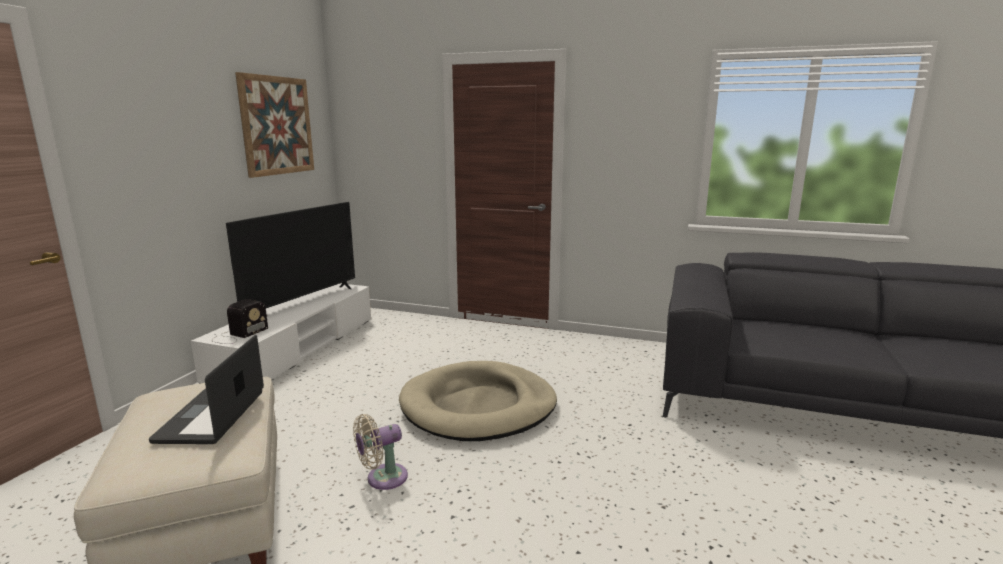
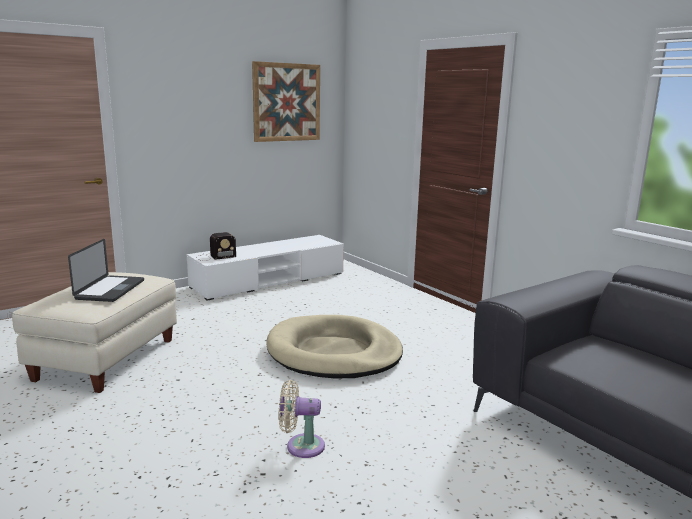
camera: 35 degrees right, 0 degrees up
laptop [149,335,264,444] -> laptop turned 150 degrees clockwise [68,239,144,302]
television [226,202,355,308] -> none
beige fan [353,414,408,490] -> beige fan moved to [279,380,325,458]

